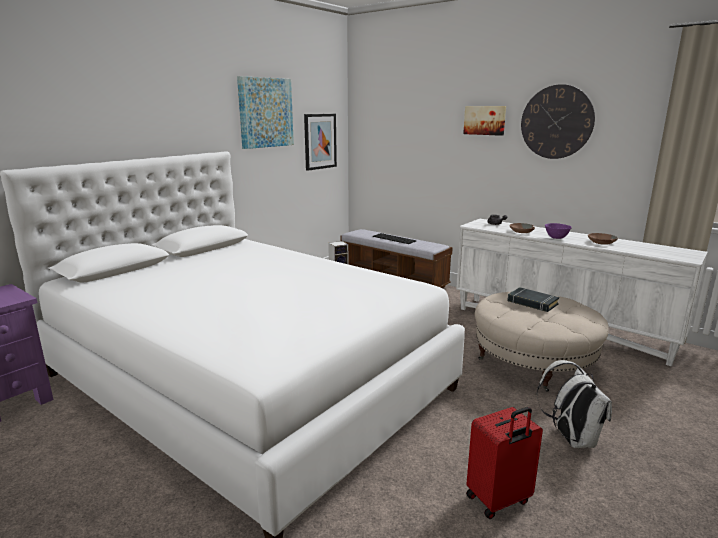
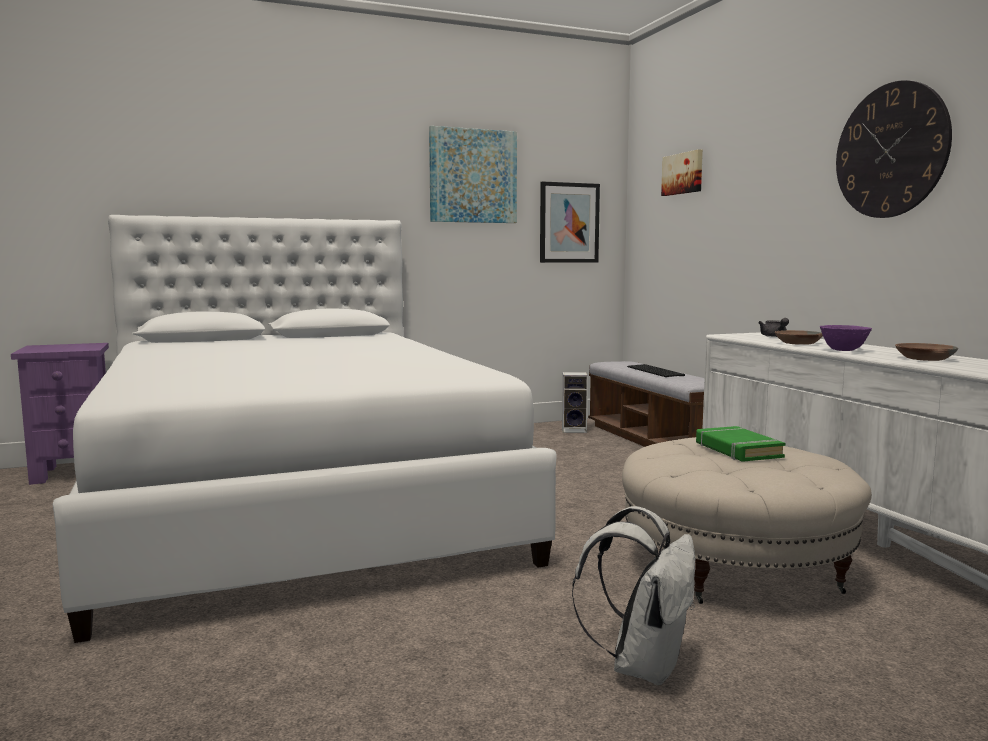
camera: 30 degrees right, 10 degrees down
picture [463,106,506,136] -> picture moved to [661,149,703,196]
red suitcase [466,407,543,519] -> none
black book [507,287,559,312] -> green book [696,426,785,462]

